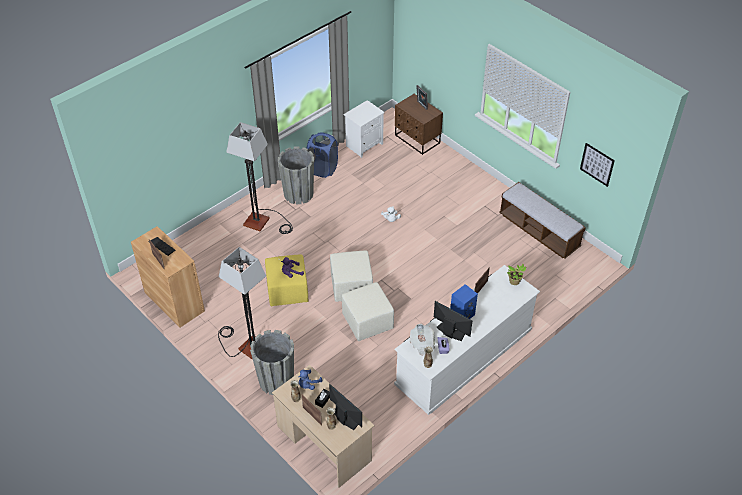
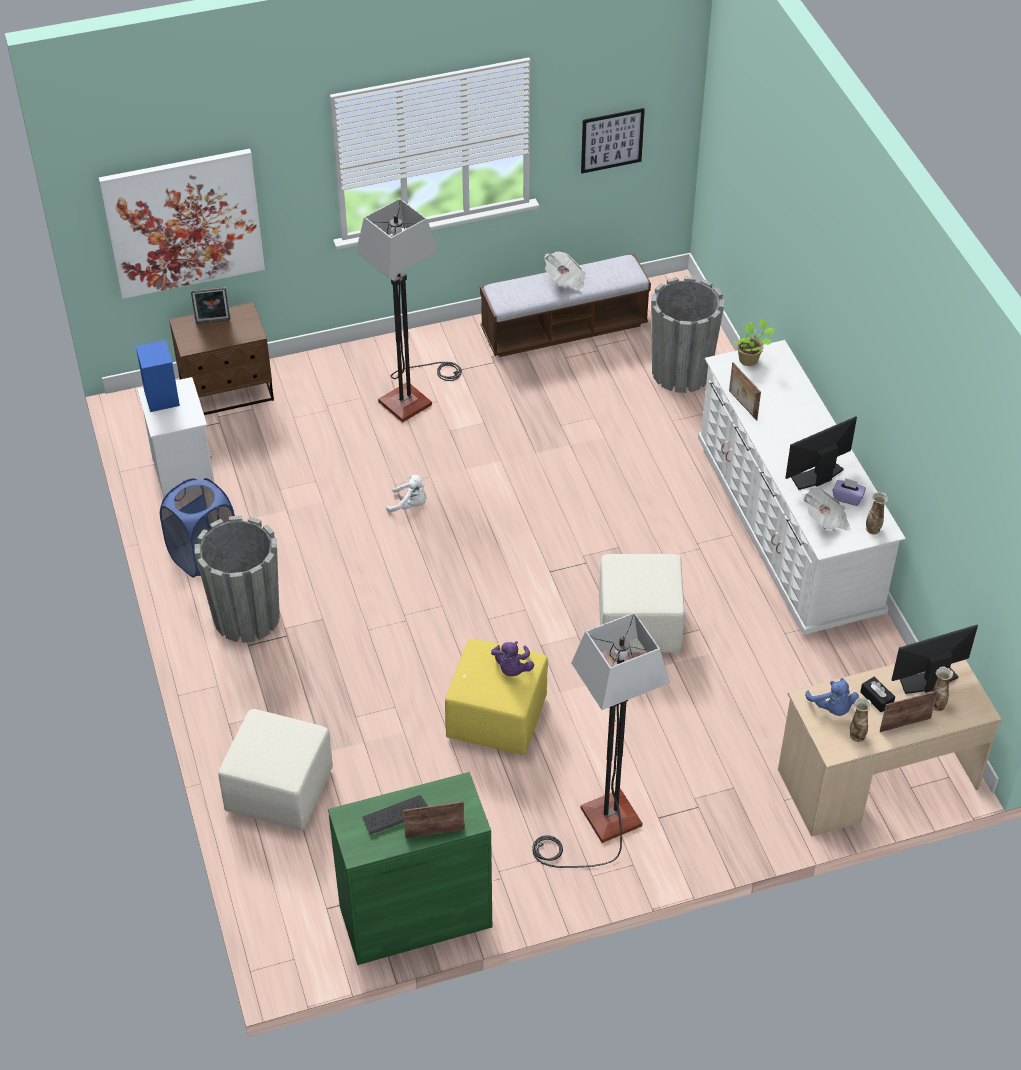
camera: 65 degrees left, 0 degrees up
brown cabinet [131,226,205,328] -> green cabinet [328,772,492,965]
floor lamp [226,122,293,234] -> floor lamp moved to [356,198,462,423]
grey planter [250,330,294,395] -> grey planter moved to [651,276,724,393]
beige ottoman [330,250,373,302] -> beige ottoman moved to [218,709,333,831]
blue speaker [450,284,478,319] -> blue speaker moved to [136,340,180,412]
none -> picture [99,149,265,299]
none -> newspaper [544,252,585,291]

